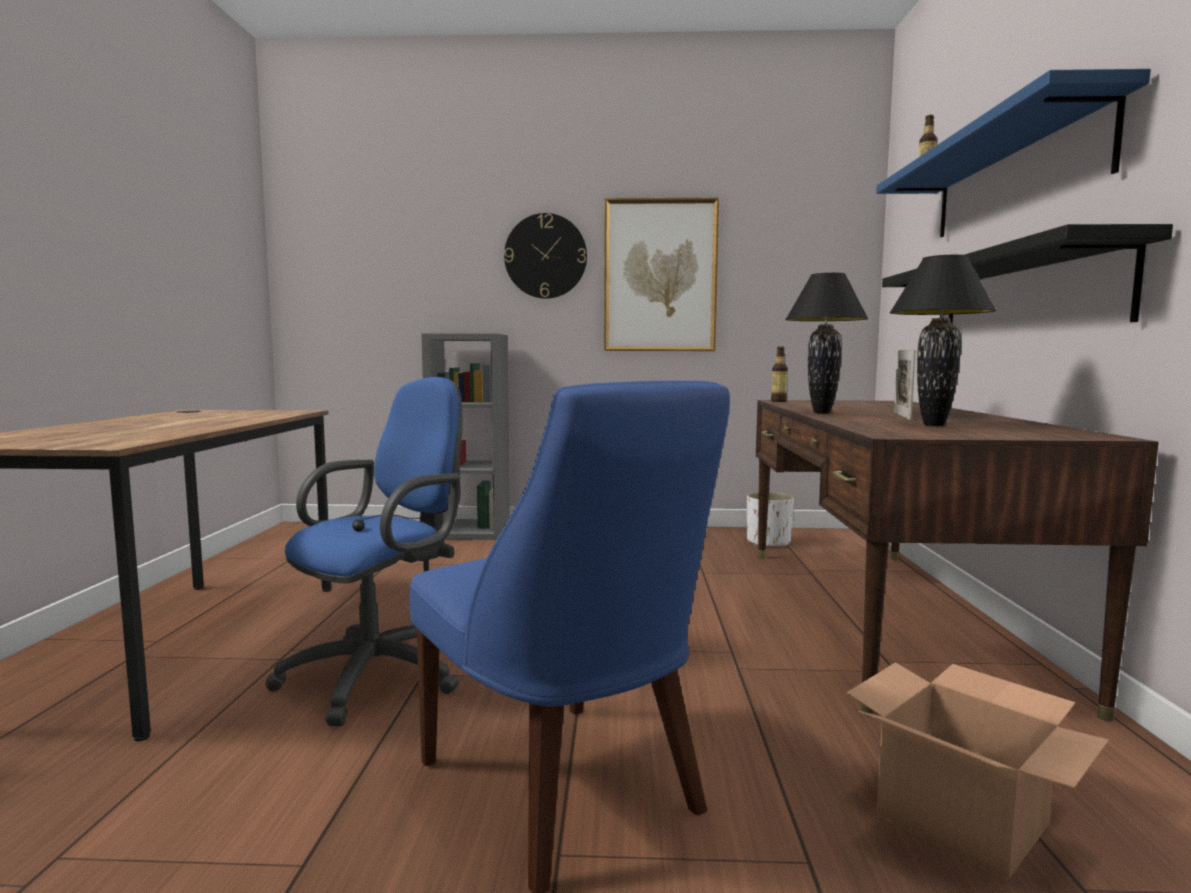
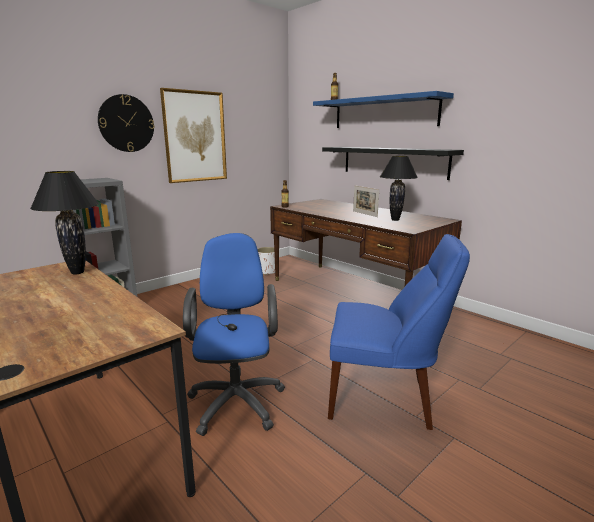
camera: 45 degrees left, 10 degrees up
black table lamp [785,273,868,413] -> black table lamp moved to [30,171,99,274]
cardboard box [847,662,1109,882] -> none

